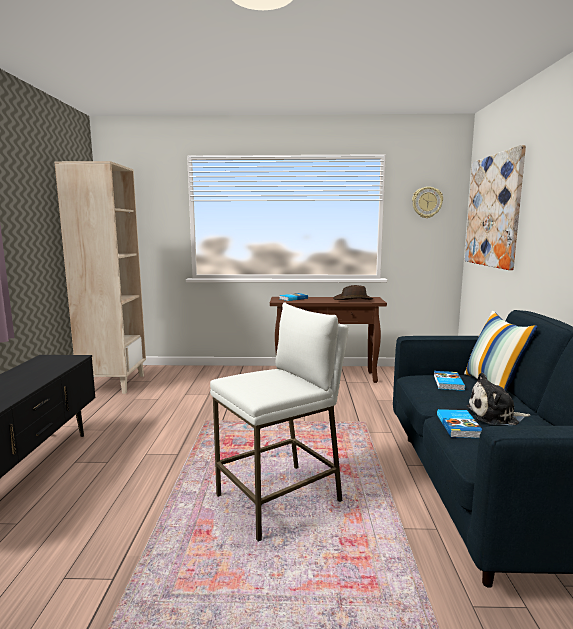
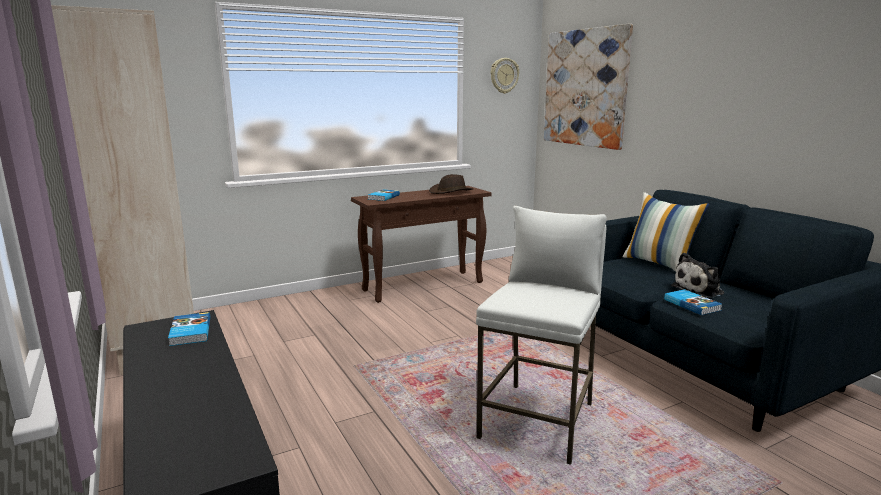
camera: 30 degrees left, 5 degrees up
book [434,371,465,391] -> book moved to [168,312,210,346]

